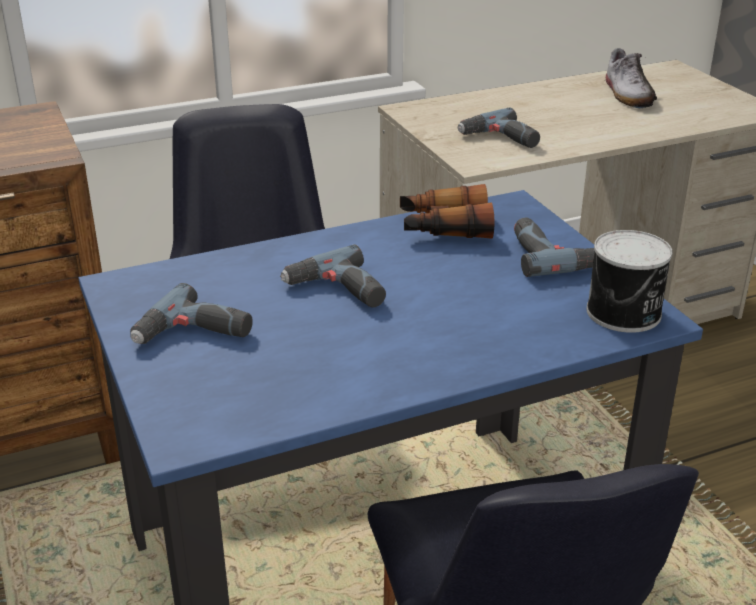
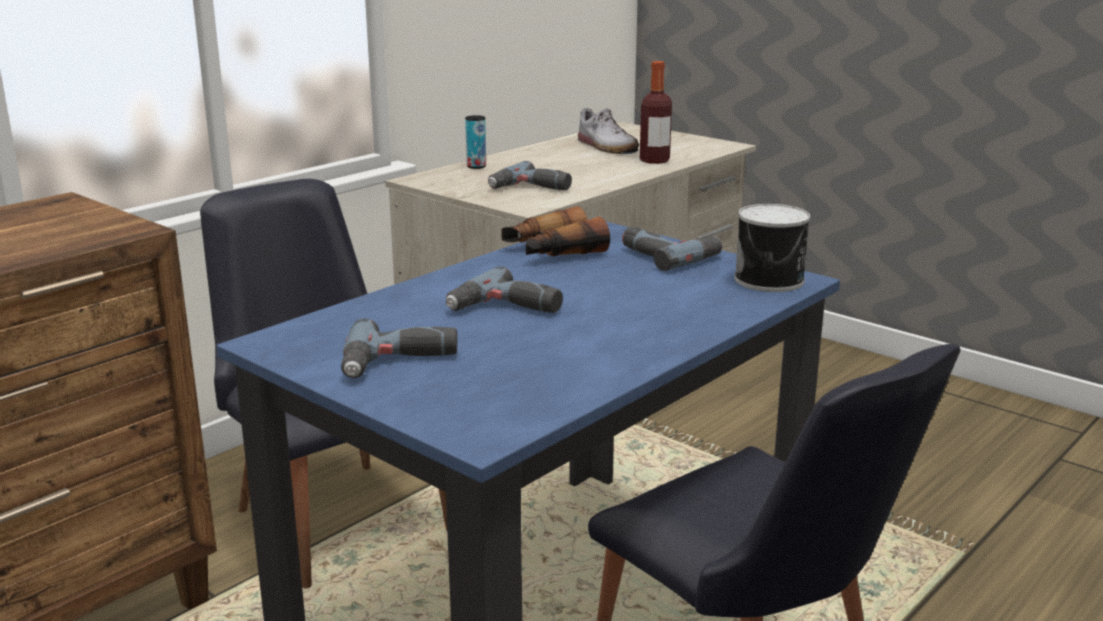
camera: 25 degrees left, 10 degrees down
none -> can [465,115,486,169]
none -> bottle [640,61,672,164]

